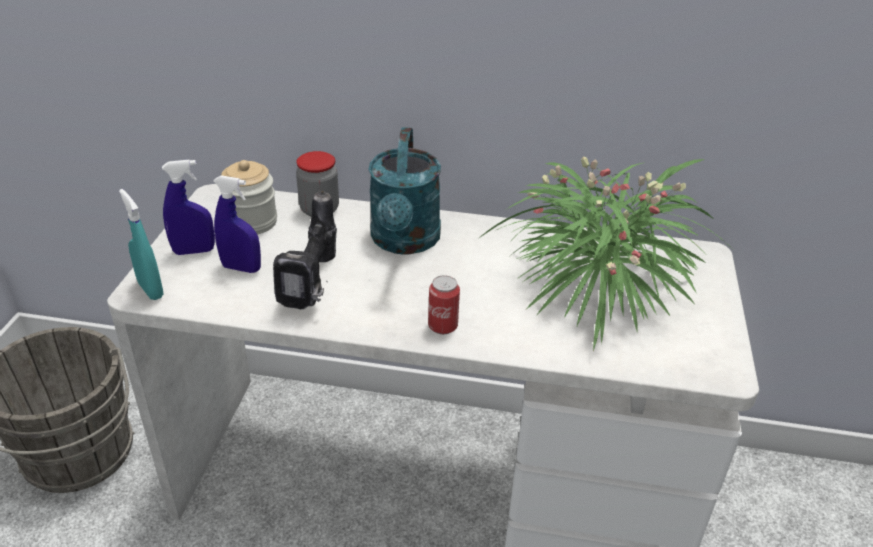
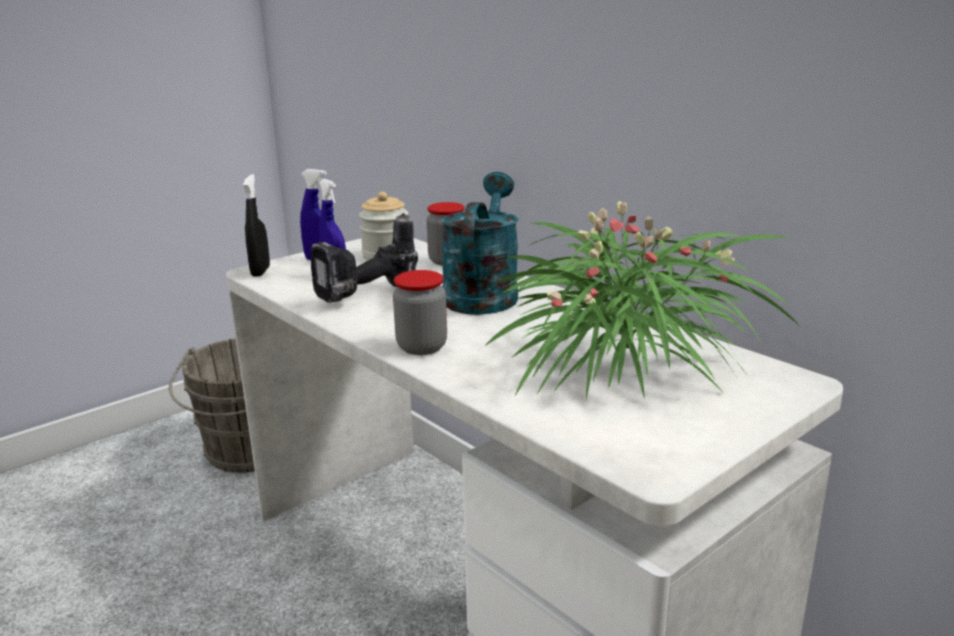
camera: 40 degrees right, 15 degrees down
turquoise spray bottle [119,189,164,300] -> black spray bottle [243,174,270,276]
turquoise watering can [368,127,441,254] -> turquoise watering can turned 150 degrees clockwise [441,172,519,315]
can [428,275,460,334] -> jar [393,270,447,355]

